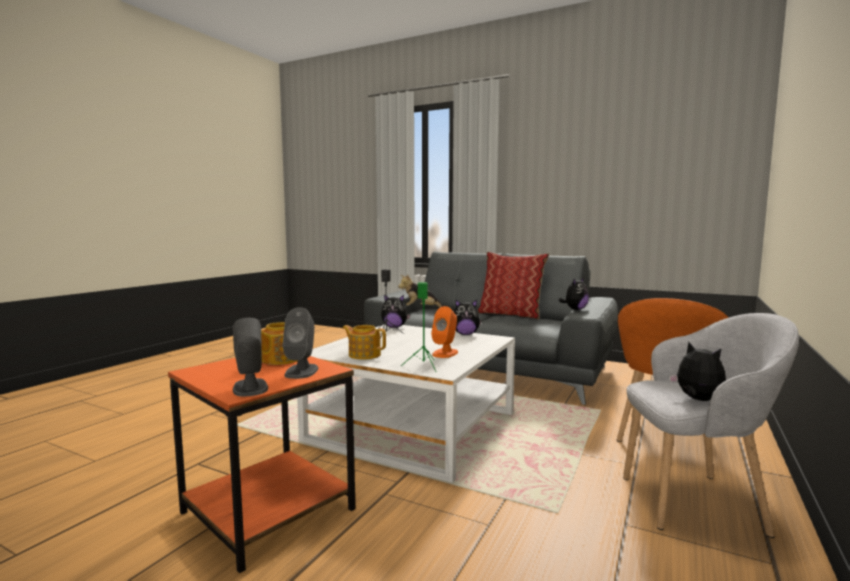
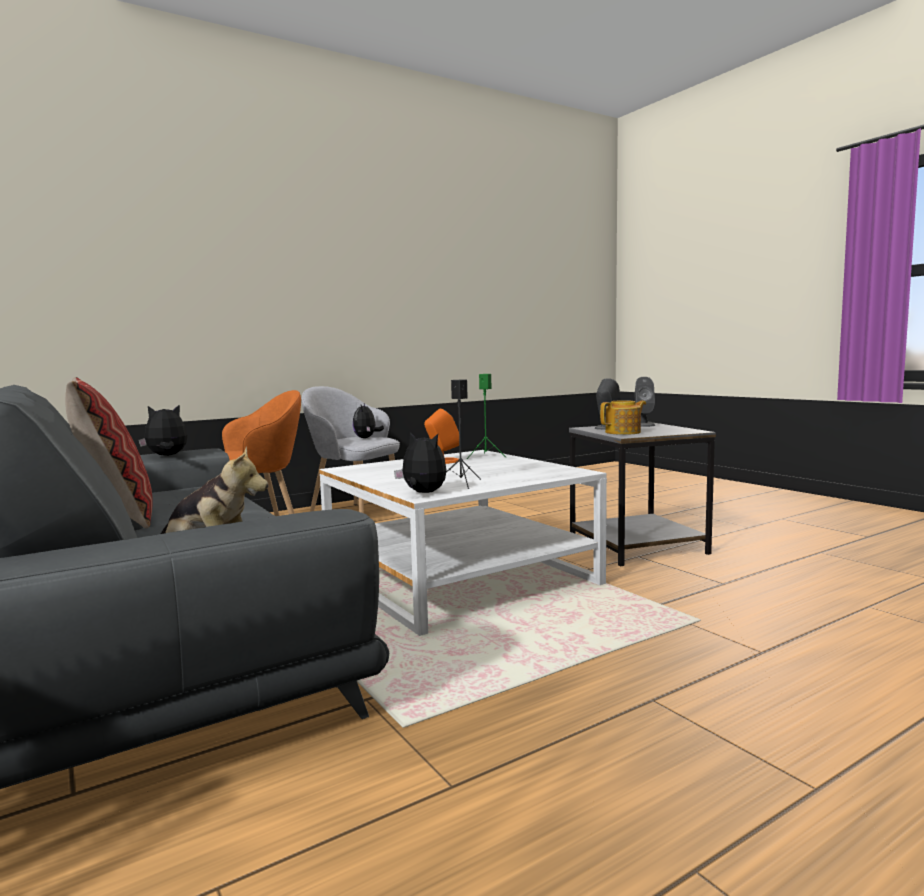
camera: 150 degrees left, 0 degrees up
orange side table [168,356,355,573] -> grey side table [569,423,716,566]
teapot [342,325,386,360] -> none
plush toy [454,300,482,335] -> none

